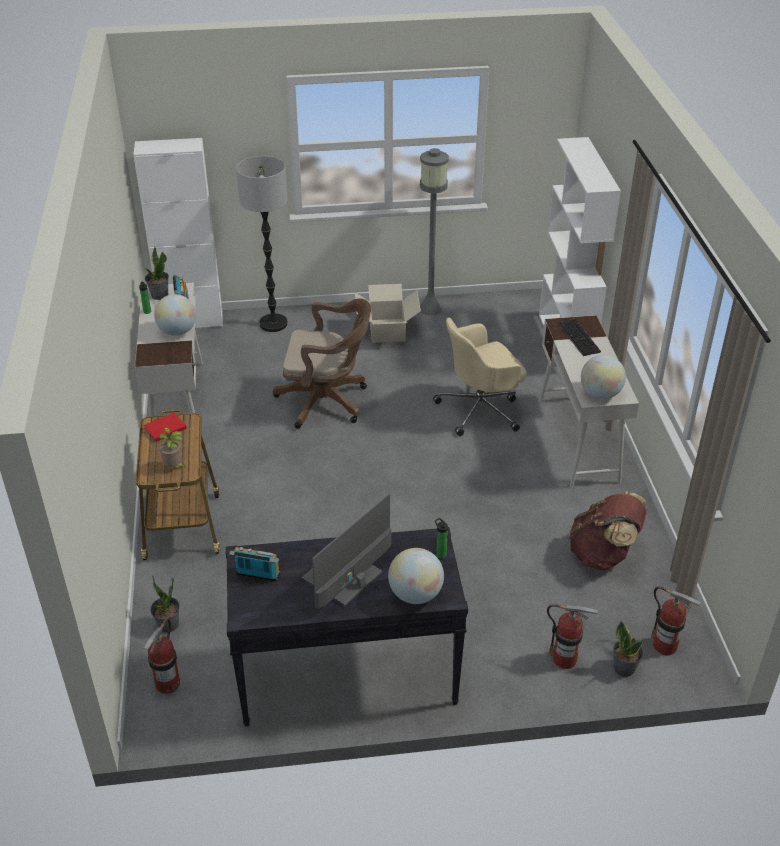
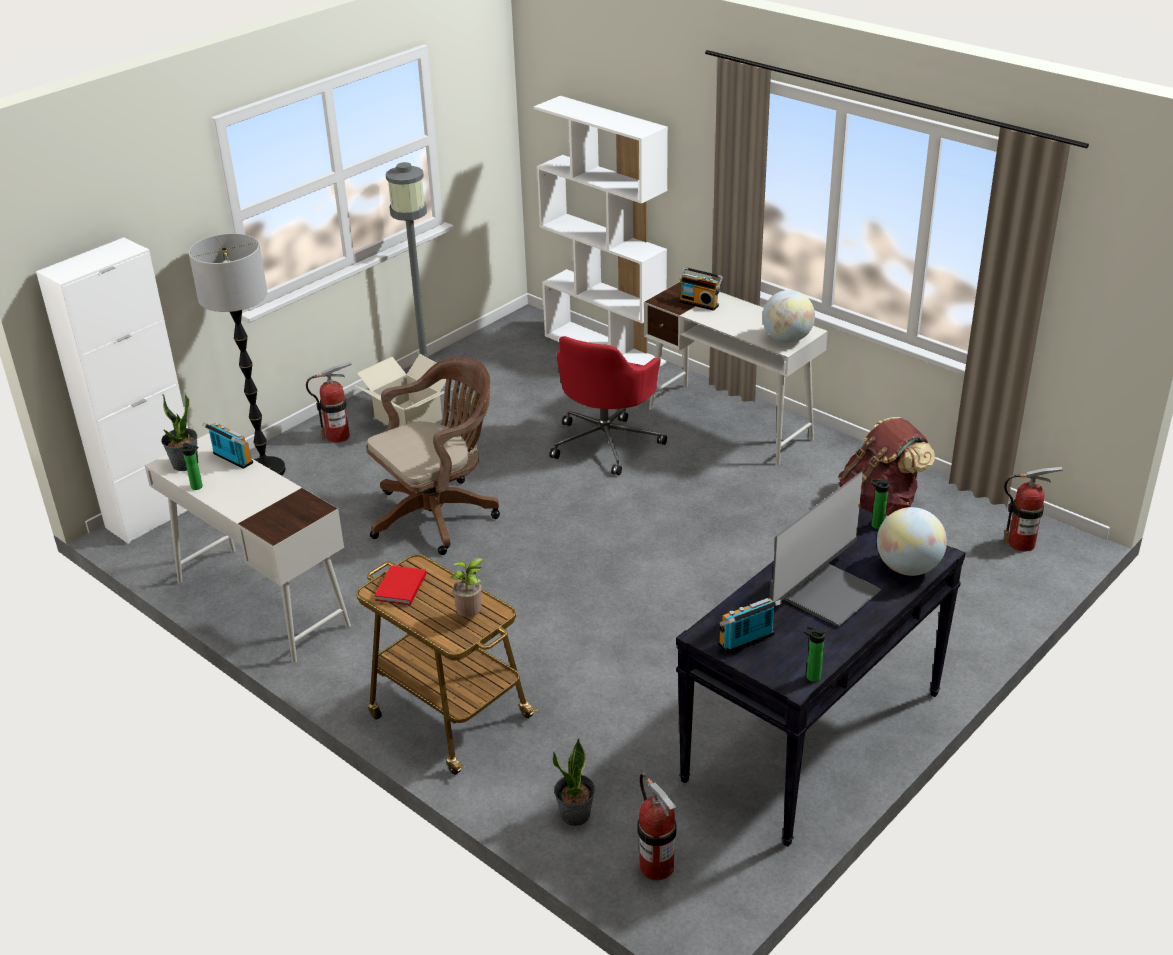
camera: 40 degrees left, 5 degrees down
globe [154,294,196,336] -> none
monitor [302,494,391,609] -> monitor turned 135 degrees counterclockwise [770,471,881,626]
beige office chair [433,318,527,436] -> red office chair [549,336,667,475]
fire extinguisher [547,604,598,669] -> fire extinguisher moved to [306,362,351,443]
keyboard [558,319,601,356] -> radio [679,267,723,311]
potted plant [613,621,644,677] -> none
none -> bottle [804,626,826,682]

